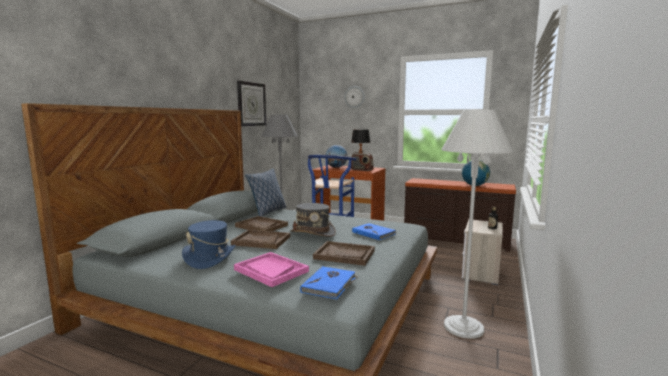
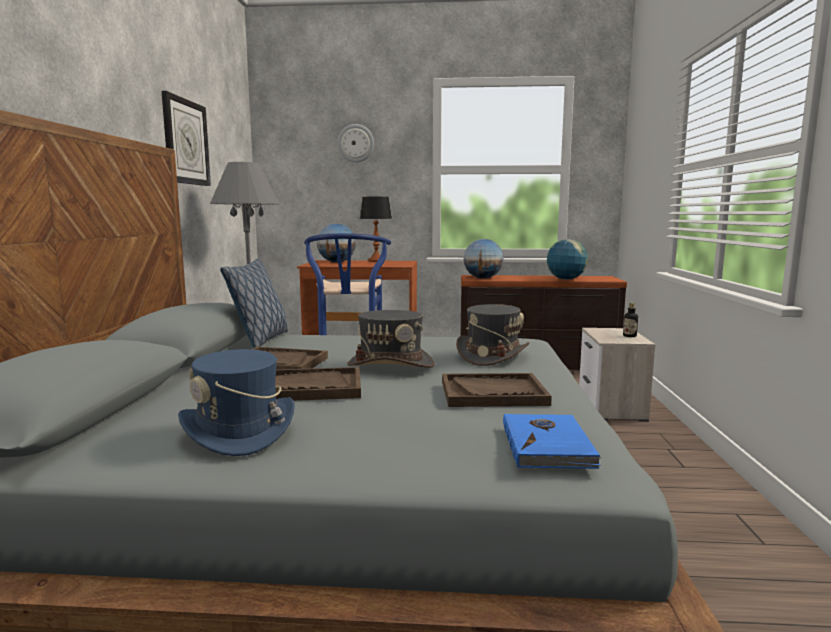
camera: 20 degrees left, 0 degrees up
pink tray [234,252,309,287] -> none
radio [351,151,374,171] -> none
blue book [352,223,396,240] -> grey hat [456,304,530,366]
white floor lamp [441,110,513,339] -> none
none -> globe [464,239,503,279]

